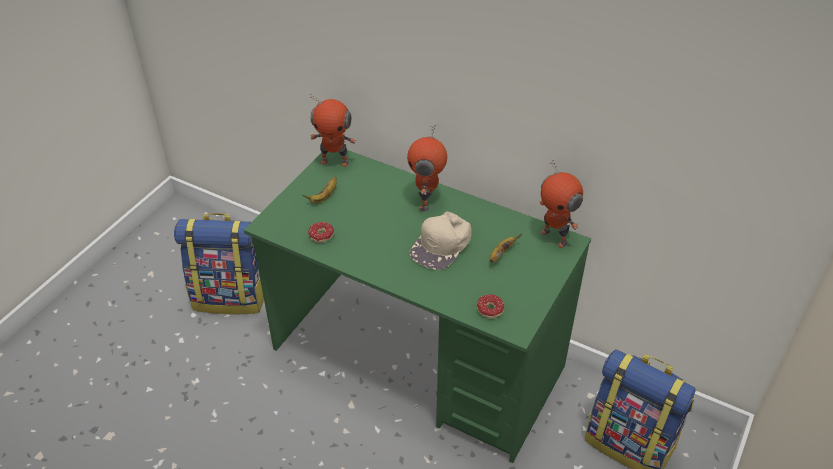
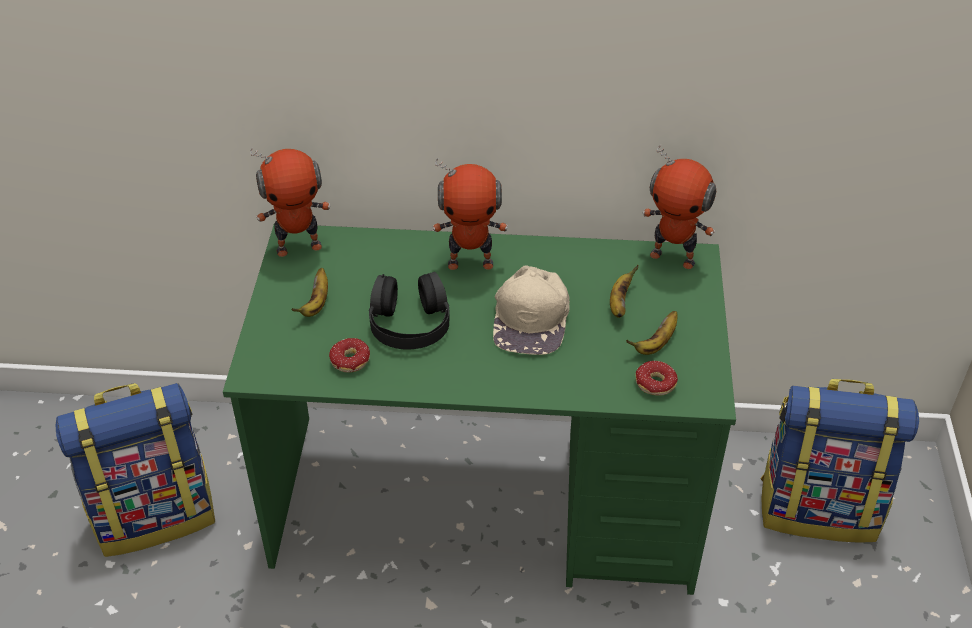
camera: 25 degrees left, 0 degrees up
toy robot [407,124,447,211] -> toy robot turned 75 degrees counterclockwise [433,158,508,270]
none -> black headphones [369,272,449,349]
none -> banana [626,311,678,355]

